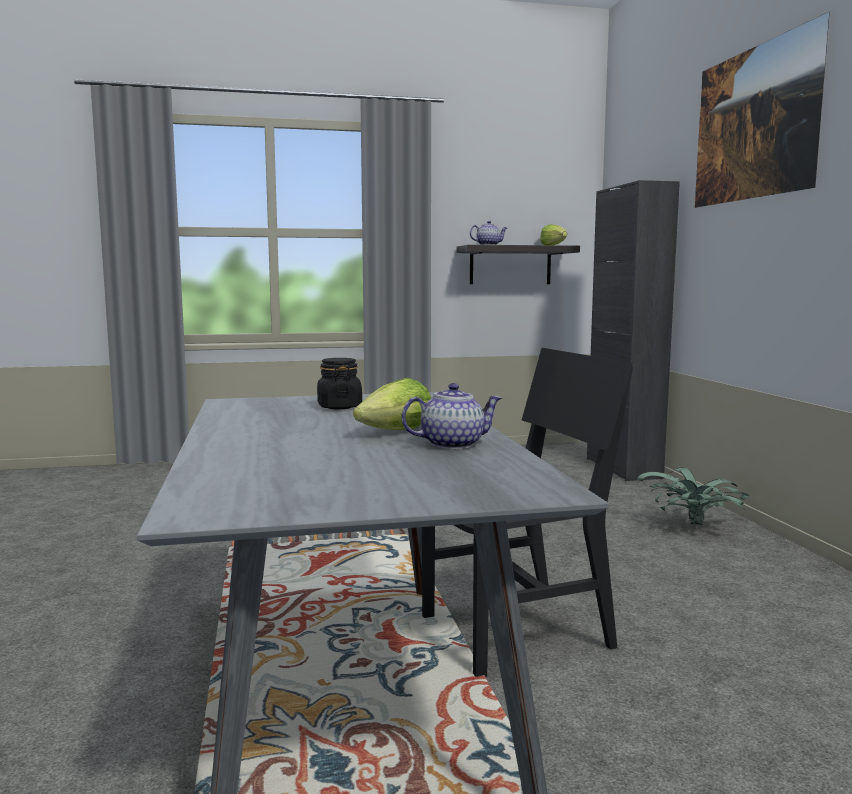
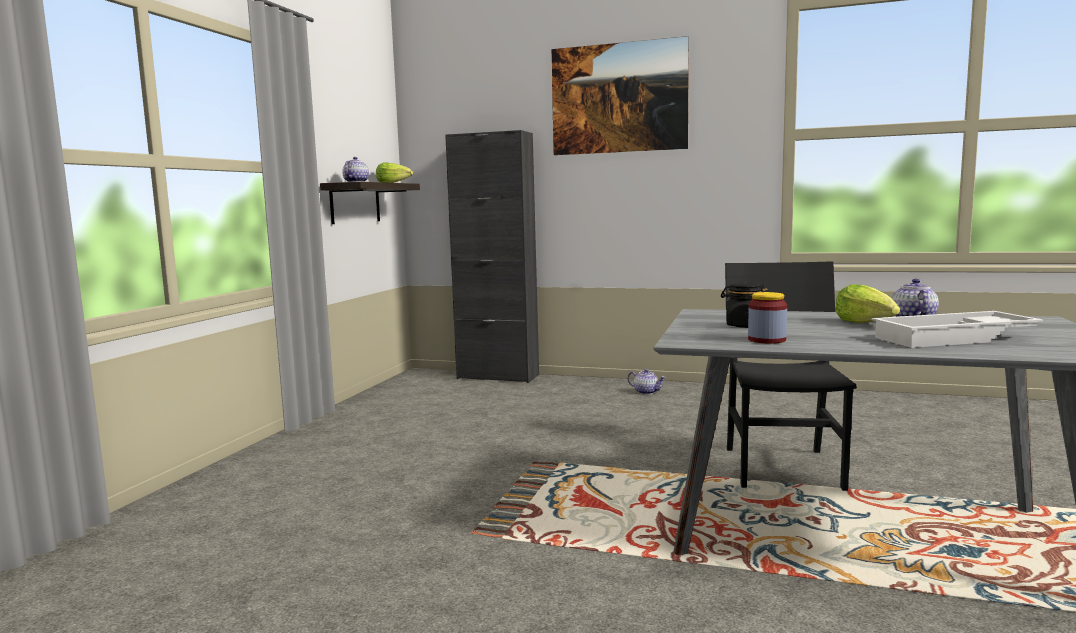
camera: 60 degrees left, 0 degrees up
potted plant [637,467,749,527] -> teapot [627,369,666,395]
none -> jar [748,292,787,344]
none -> white tray [871,311,1043,348]

